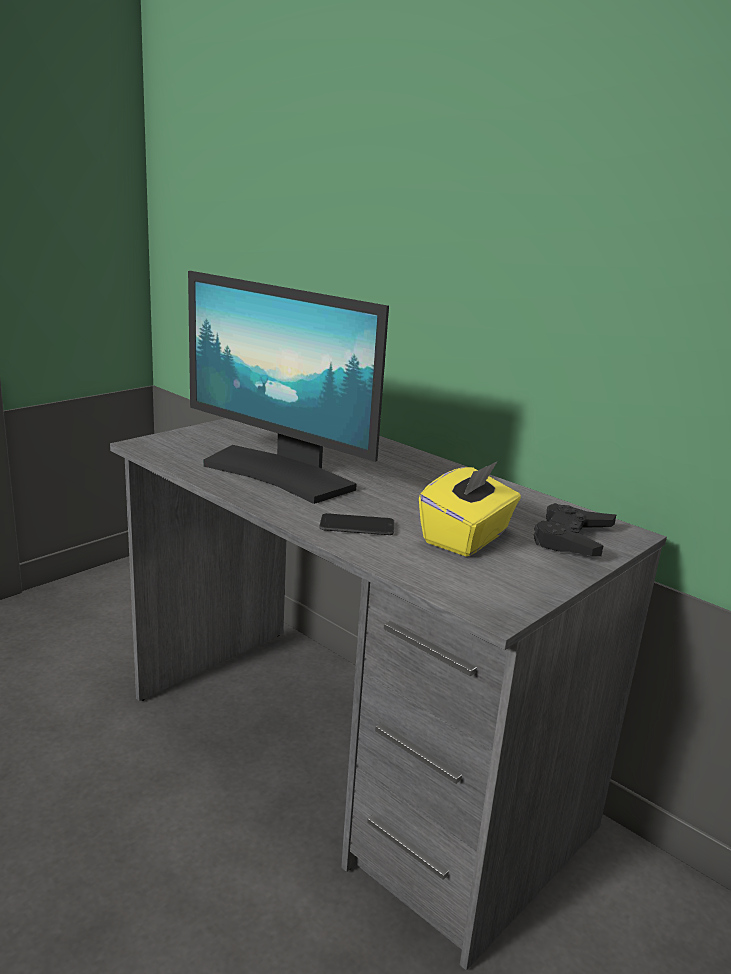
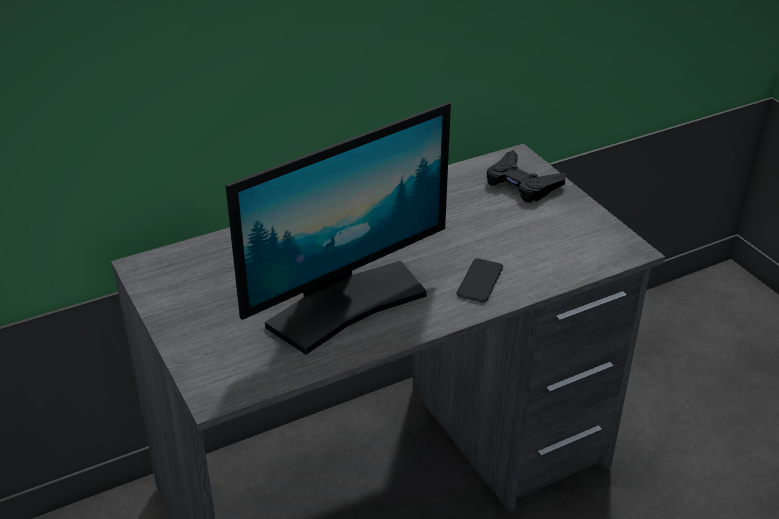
camera: 70 degrees left, 15 degrees up
yellow tissue box [419,461,521,557] -> none

